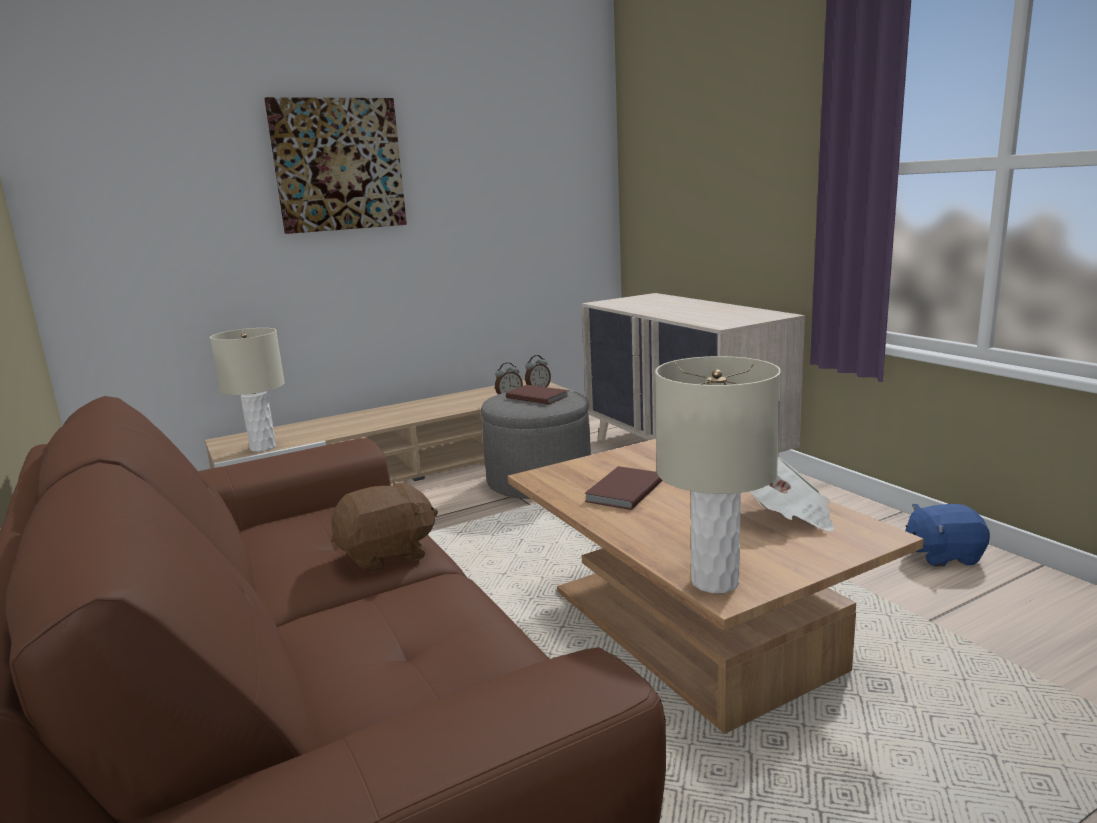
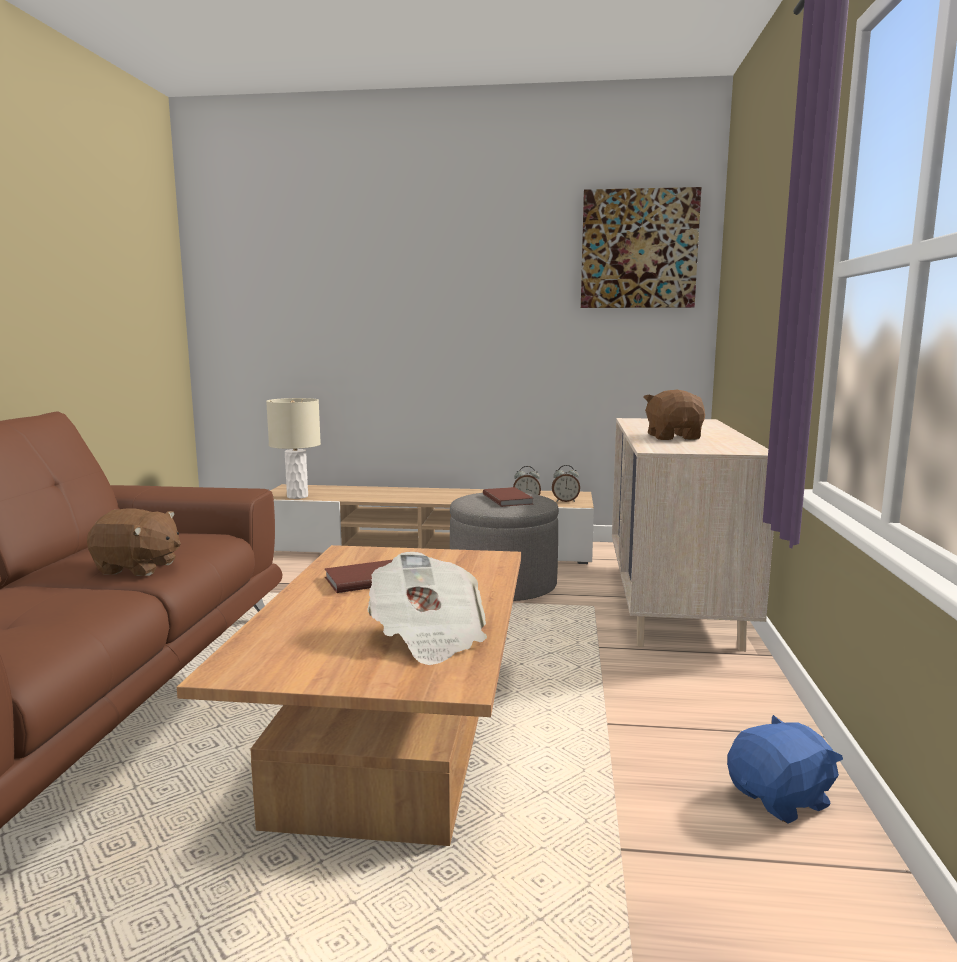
camera: 35 degrees right, 5 degrees down
picture [264,97,407,234] -> picture moved to [581,187,701,308]
beige table lamp [655,356,781,593] -> none
blue plush toy [905,504,990,567] -> blue plush toy turned 120 degrees clockwise [727,715,843,823]
none -> brown plush toy [643,390,705,440]

